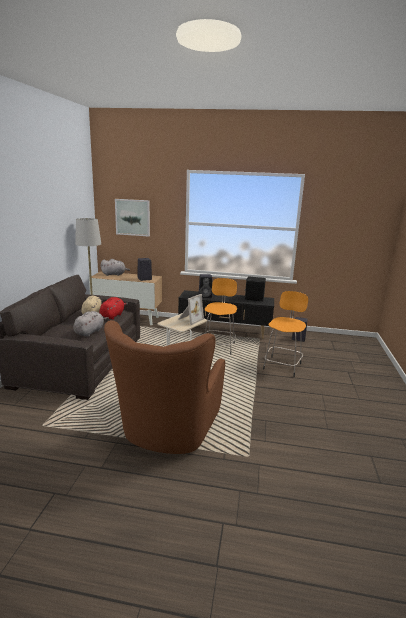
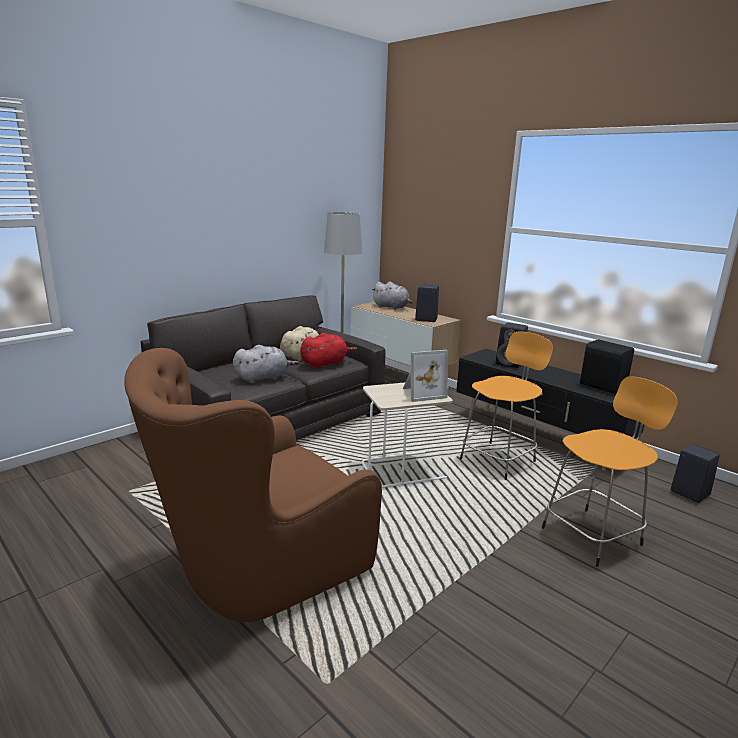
camera: 35 degrees right, 0 degrees up
picture [115,199,150,236] -> none

